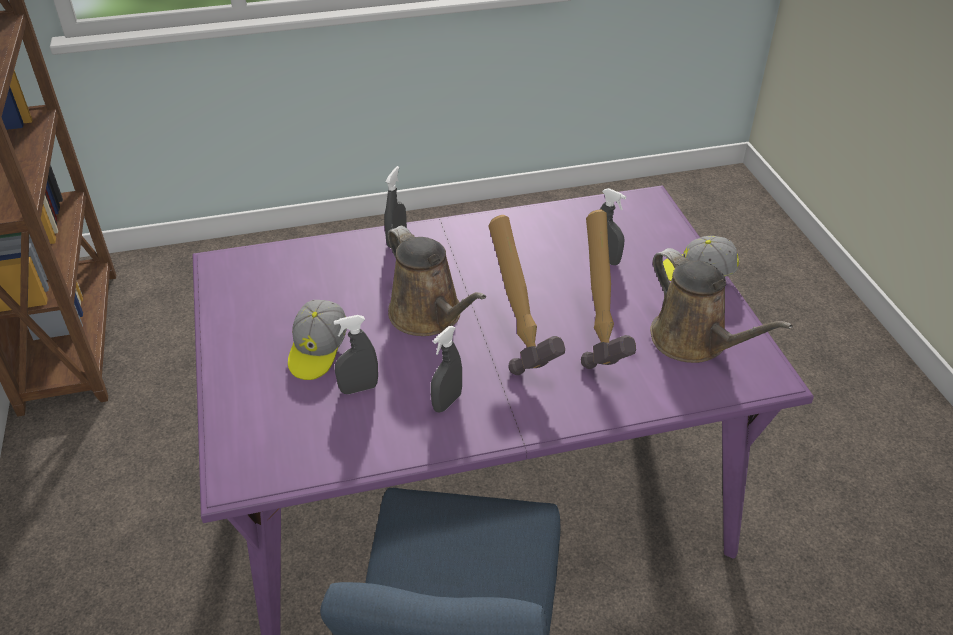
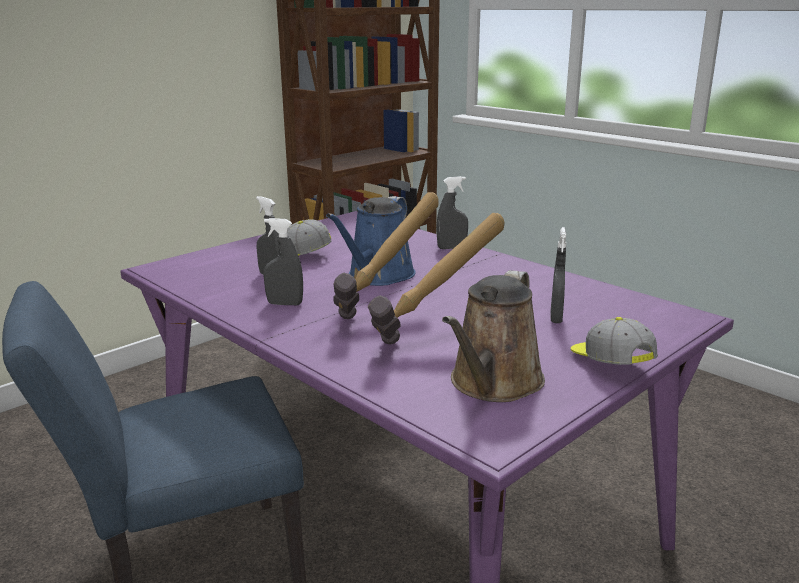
camera: 60 degrees right, 20 degrees down
brown watering can [387,226,486,336] -> blue watering can [326,196,416,286]

